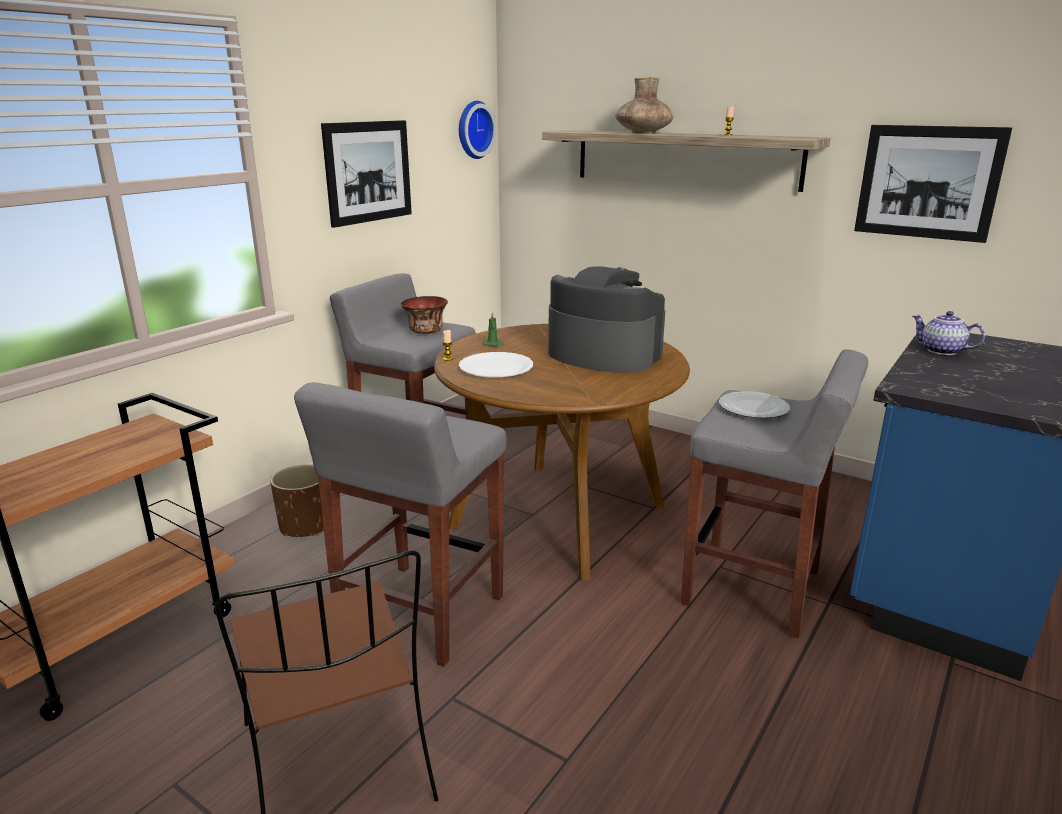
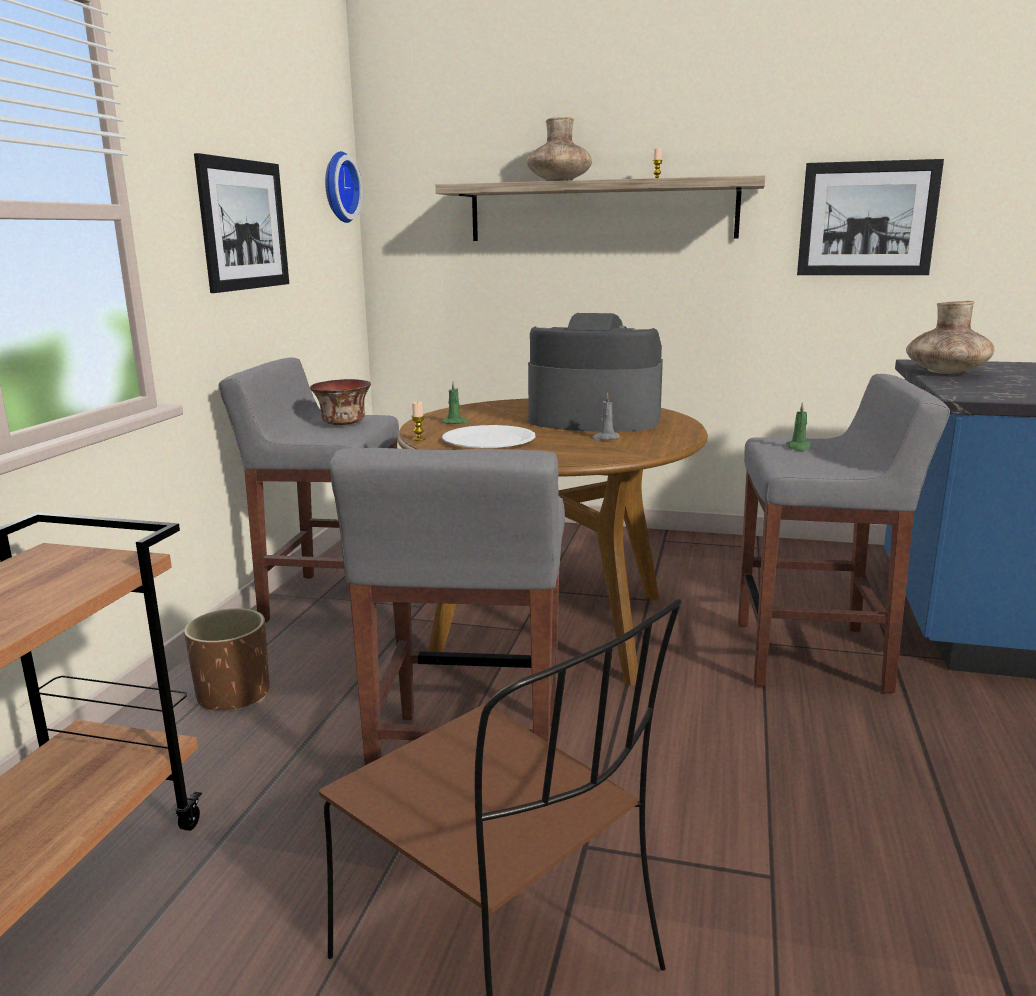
camera: 20 degrees left, 5 degrees down
plate [719,391,790,418] -> green candle [786,402,811,451]
teapot [913,311,985,355] -> brown vase [906,301,994,374]
none -> grey candle [592,392,620,440]

